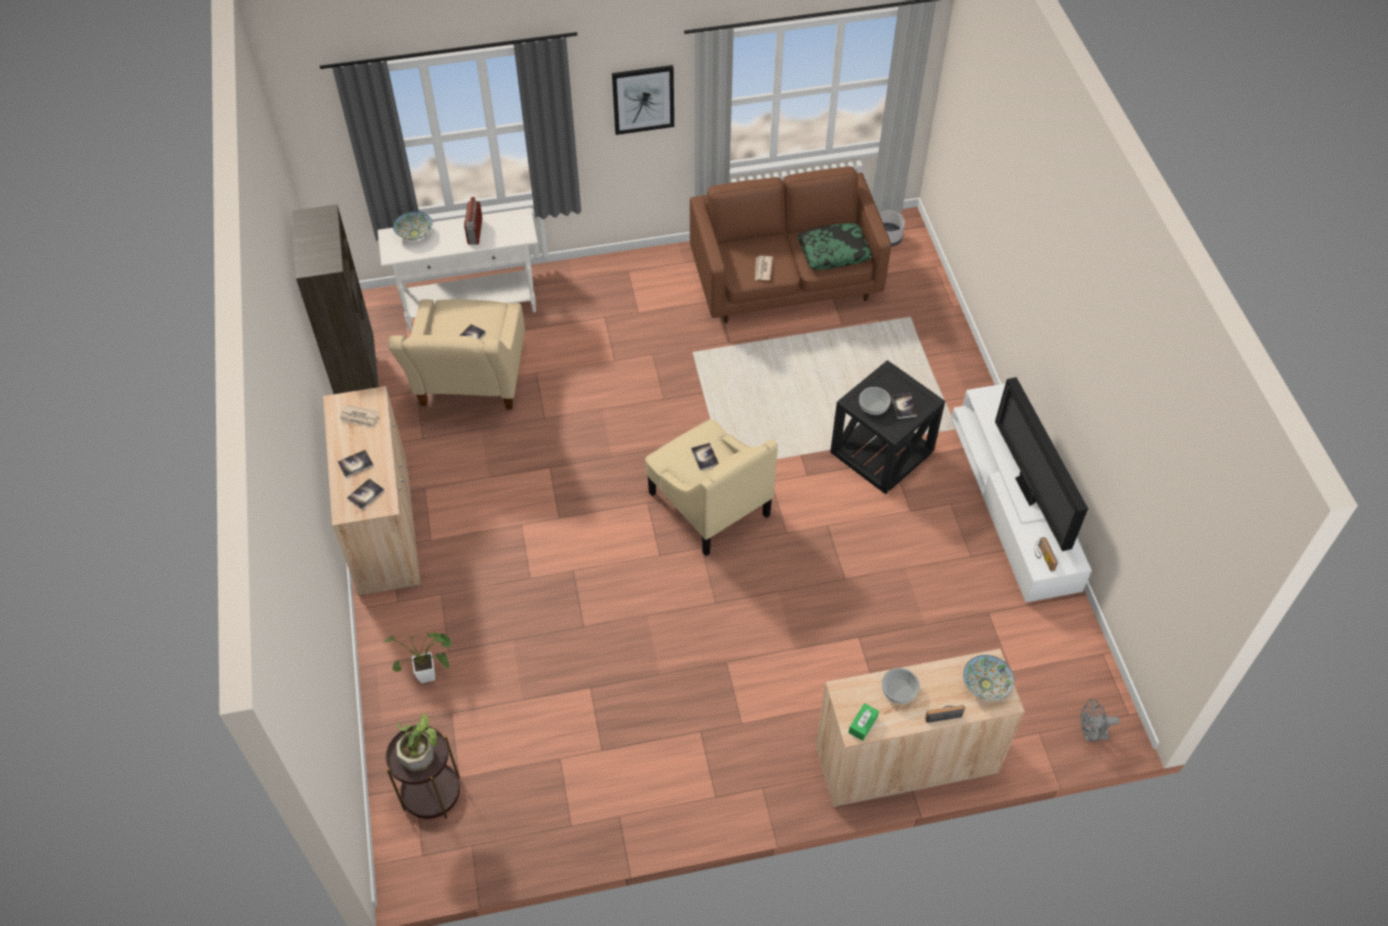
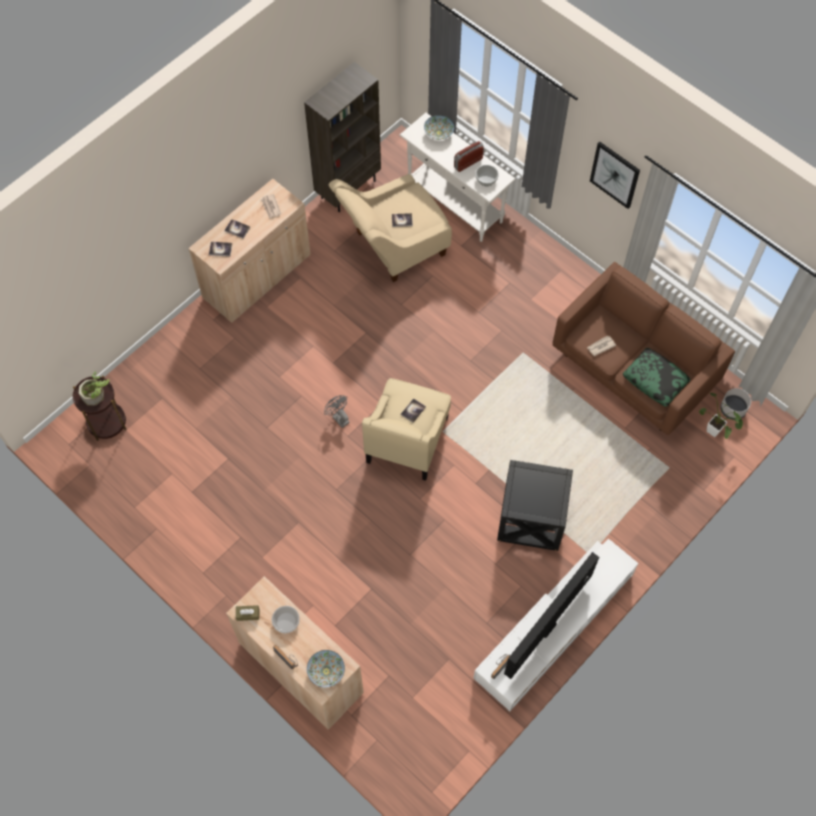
camera: 55 degrees right, 10 degrees up
potted plant [385,632,452,683] -> potted plant moved to [699,393,743,439]
green tissue box [848,703,879,741] -> brown tissue box [236,605,259,621]
bowl [859,387,891,416] -> bowl moved to [475,165,499,186]
book [892,394,917,419] -> none
grey fan [1080,699,1120,742] -> grey fan moved to [324,395,350,428]

